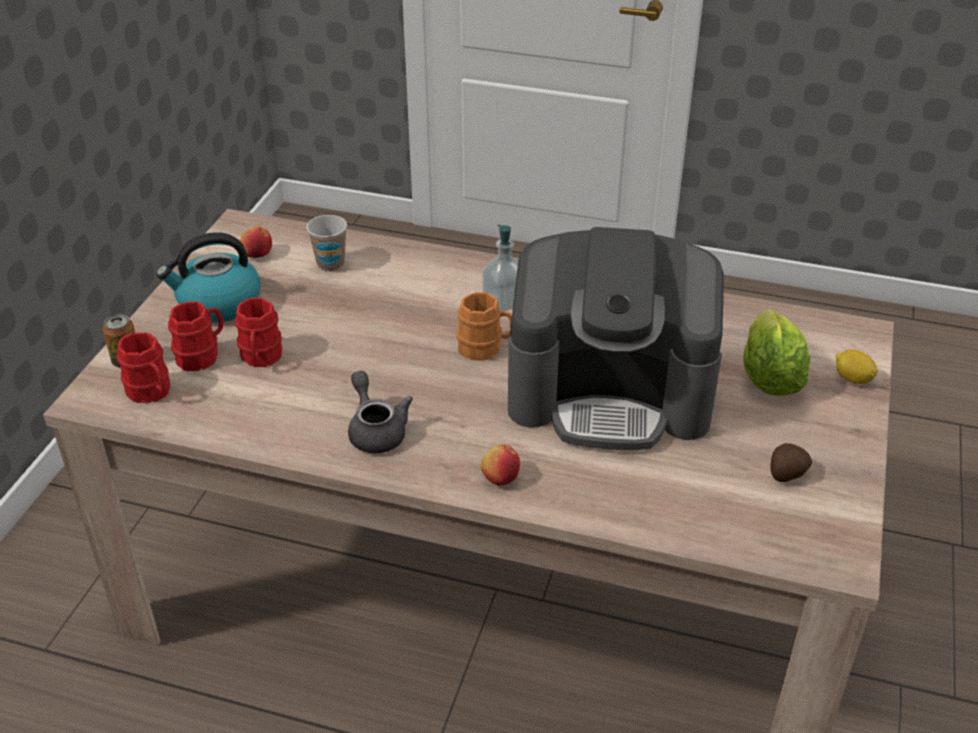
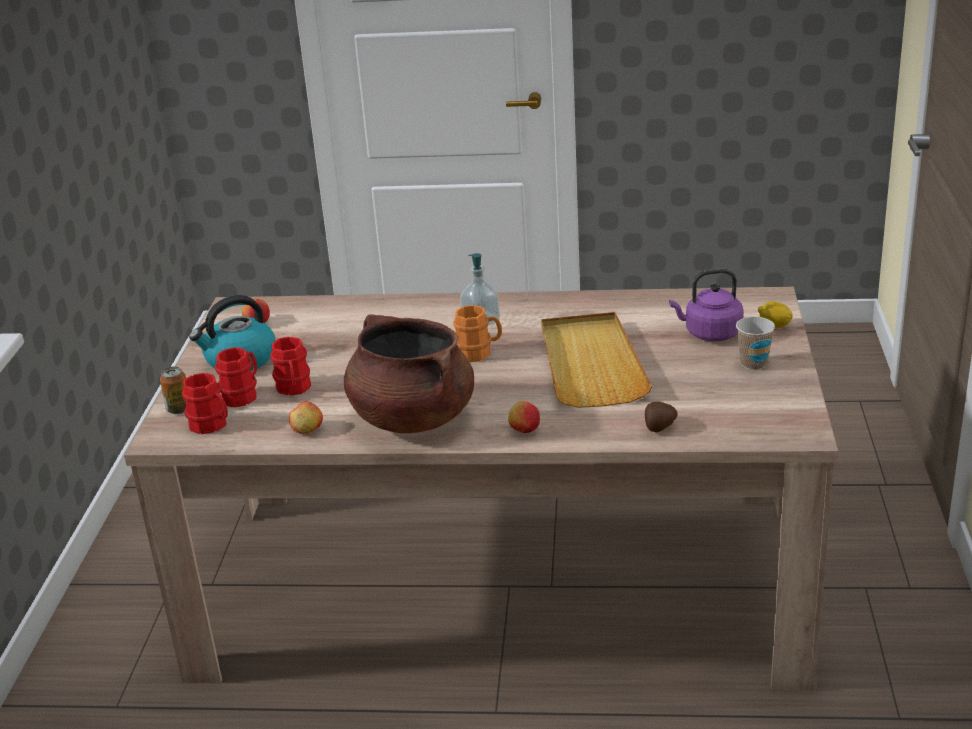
camera: 10 degrees left, 10 degrees down
cup [306,215,347,272] -> cup moved to [736,317,775,370]
grey teapot [348,371,413,453] -> brown cooking pot [344,314,474,433]
coffee machine [508,227,724,450] -> beige tray [541,312,652,408]
lettuce [743,309,811,396] -> purple kettle [669,269,743,341]
potato [771,443,812,482] -> potato moved to [645,401,677,433]
none -> apple [289,401,323,434]

